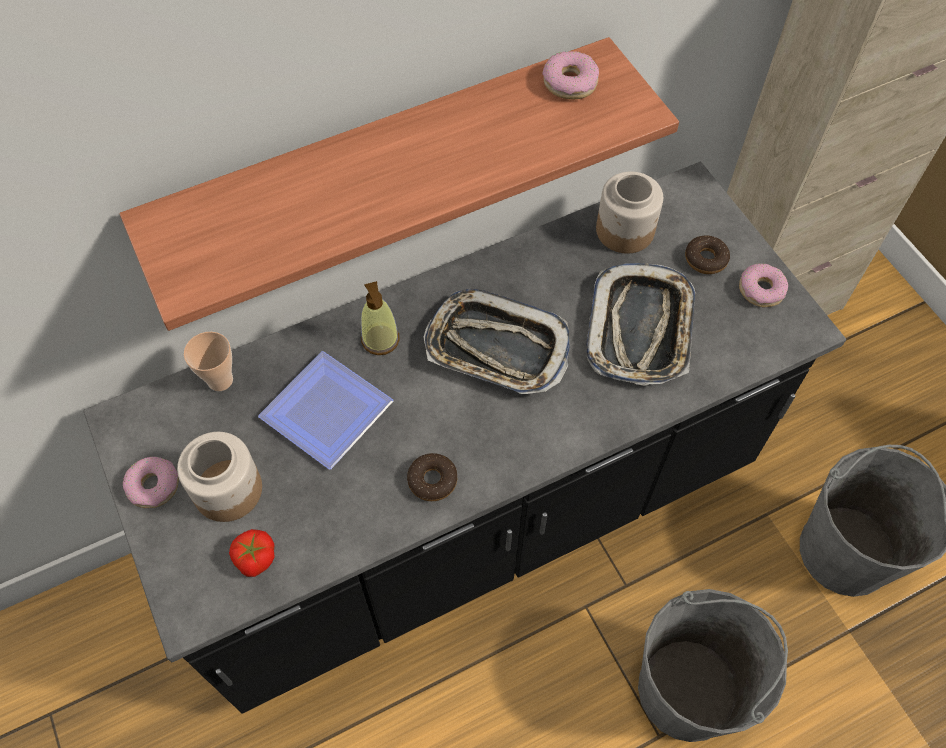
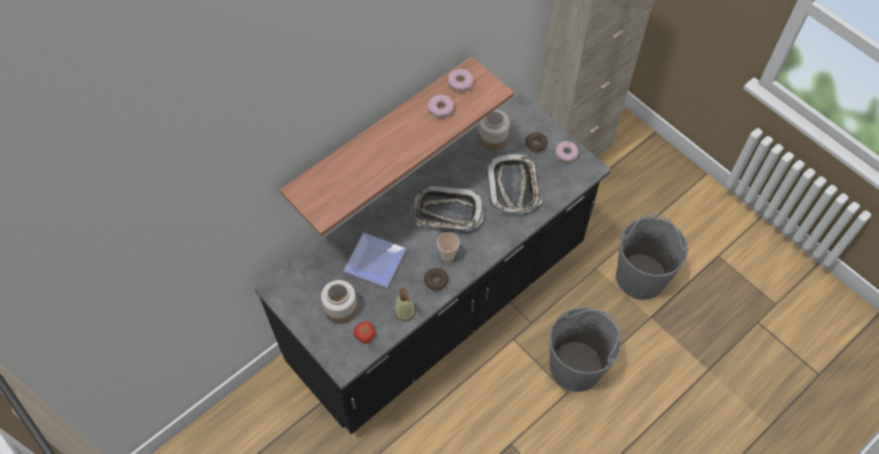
camera: 15 degrees left, 0 degrees up
donut [123,457,179,508] -> donut moved to [427,94,454,118]
cup [184,331,233,391] -> cup moved to [437,232,460,262]
soap dispenser [361,281,400,355] -> soap dispenser moved to [395,287,415,321]

